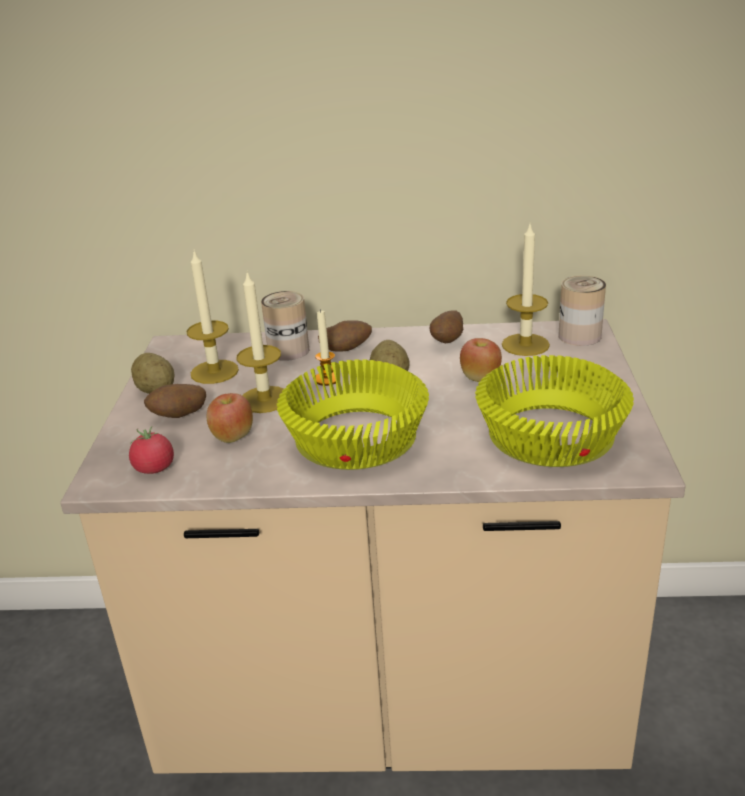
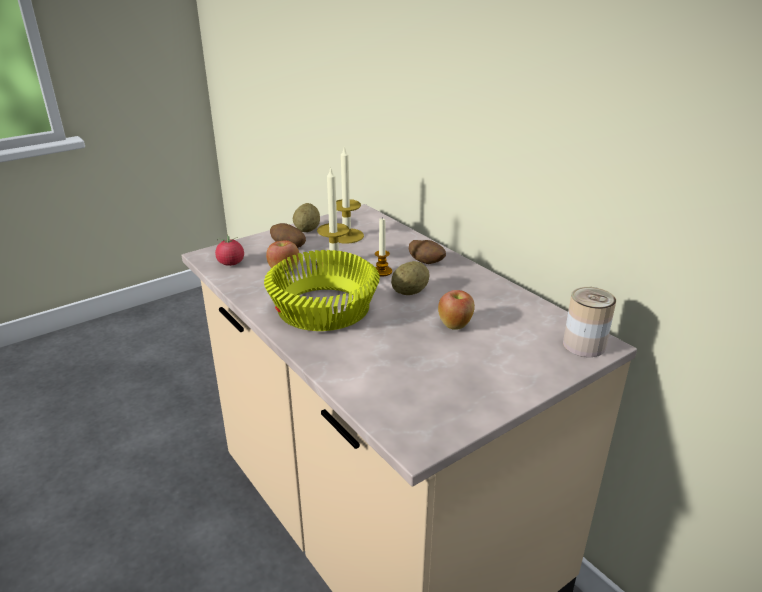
camera: 50 degrees right, 0 degrees up
can [261,291,309,361] -> none
potato [429,310,463,343] -> none
yellow bowl [475,355,634,467] -> none
candle [502,224,550,356] -> none

